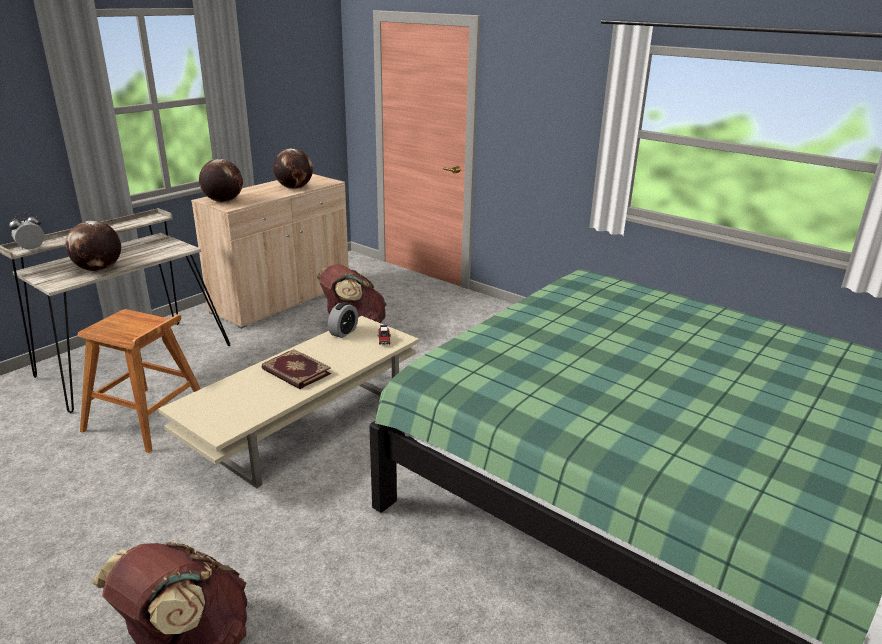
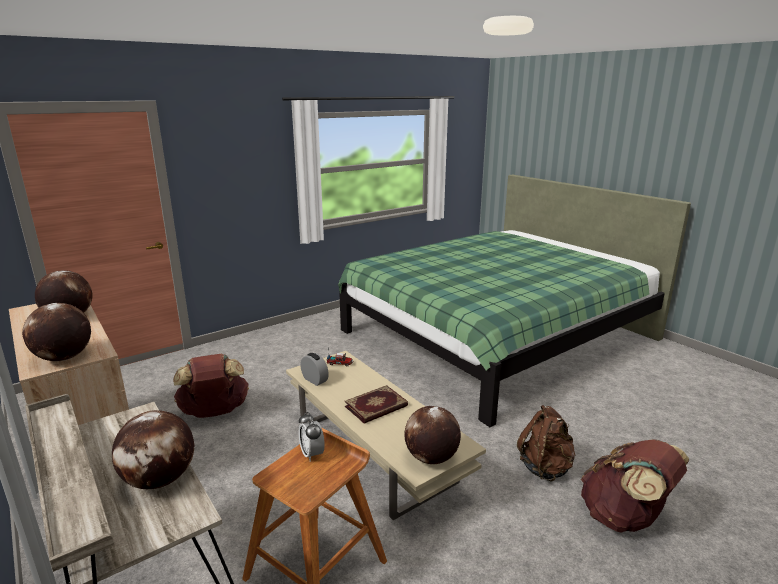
camera: 75 degrees left, 5 degrees down
alarm clock [9,213,45,250] -> alarm clock moved to [299,412,325,462]
none -> globe [404,406,461,464]
none -> brown backpack [517,405,575,481]

